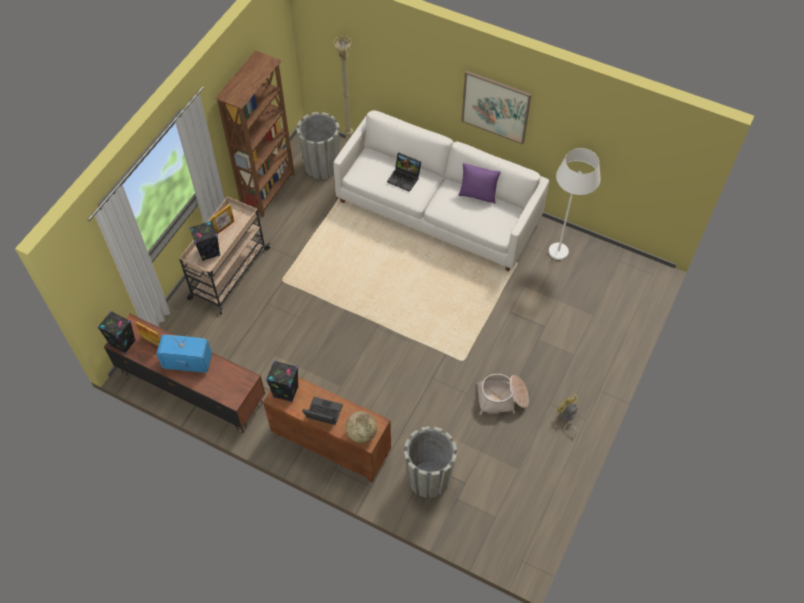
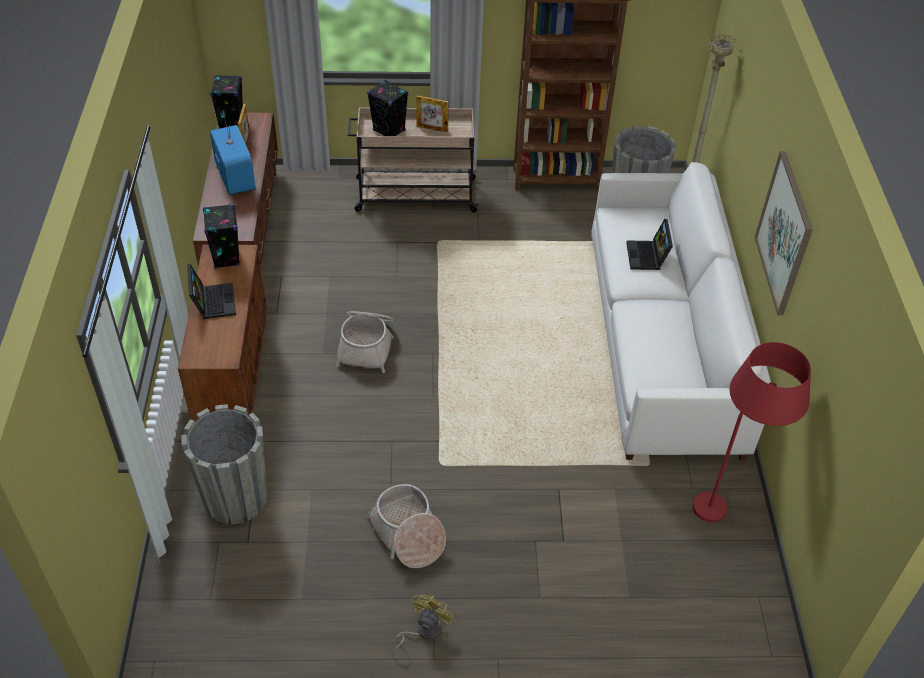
camera: 60 degrees right, 10 degrees down
globe [346,411,377,443] -> none
purple pillow [459,163,501,204] -> none
white floor lamp [549,148,601,260] -> red floor lamp [693,342,811,523]
none -> basket [335,311,394,373]

